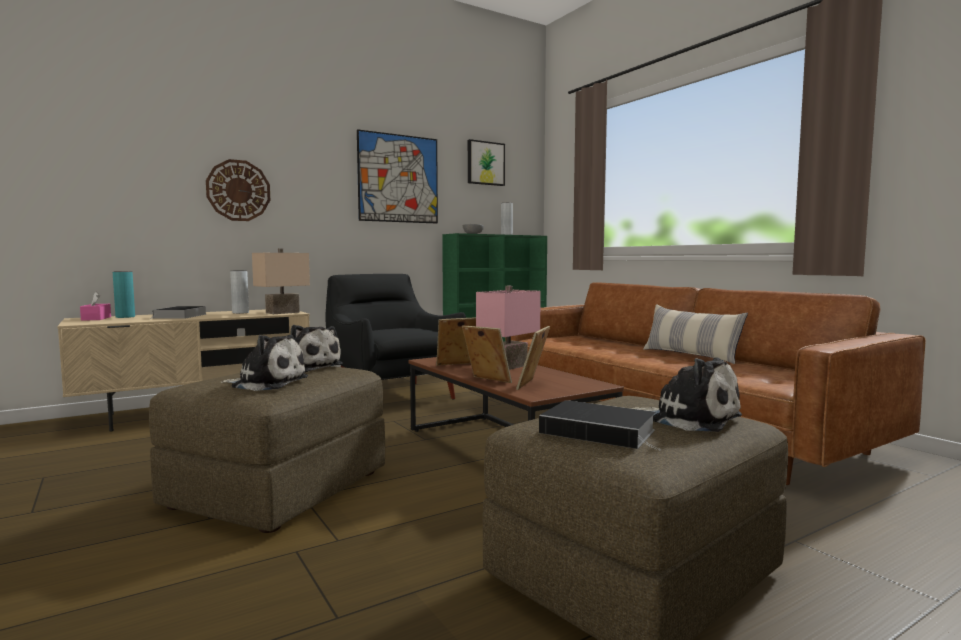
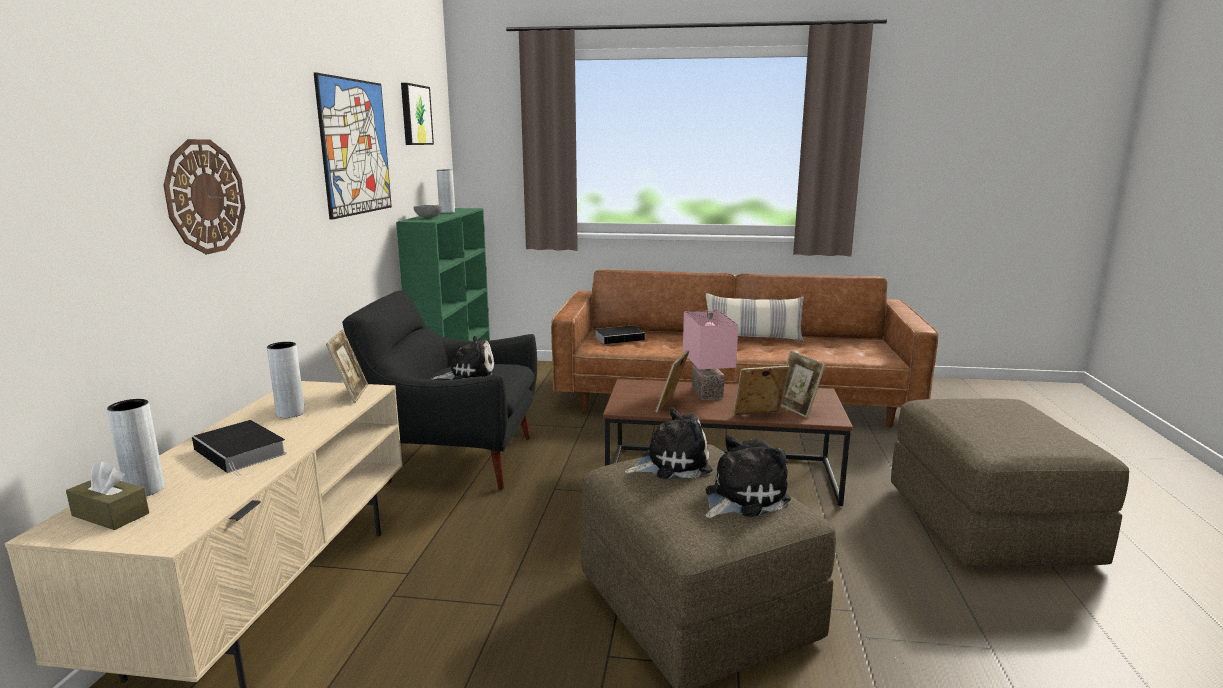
camera: 50 degrees left, 10 degrees up
pink tissue box [80,292,111,321] -> brown tissue box [66,462,149,530]
turquoise vase [113,271,135,318] -> grey vase [107,399,165,496]
beige table lamp [252,248,310,314] -> picture frame [326,330,368,403]
book [539,400,661,451] -> book moved to [594,325,650,344]
plush toy [632,357,742,432] -> plush toy moved to [432,336,494,380]

